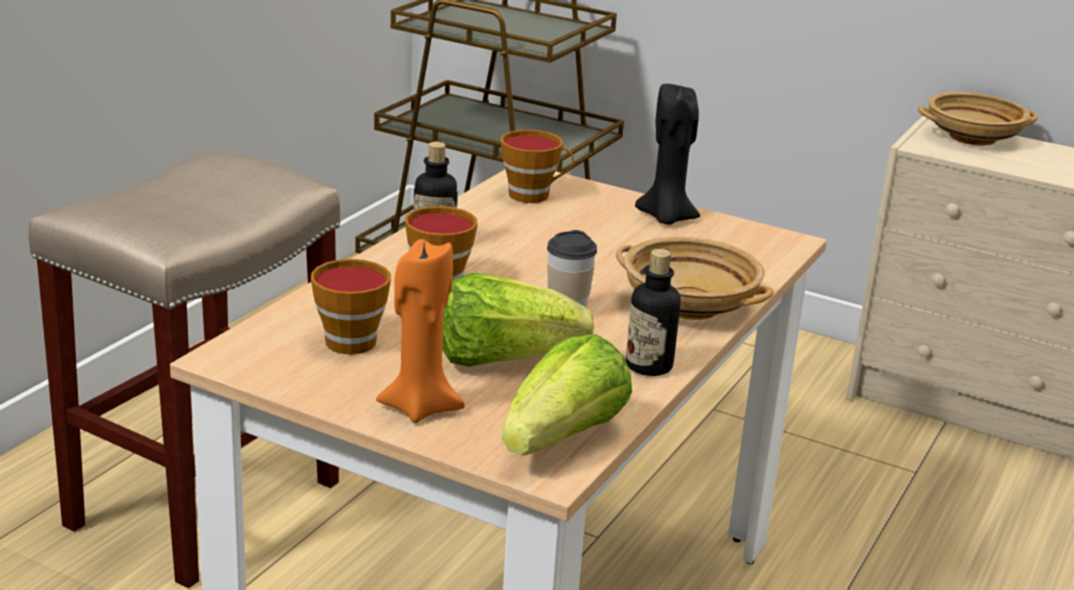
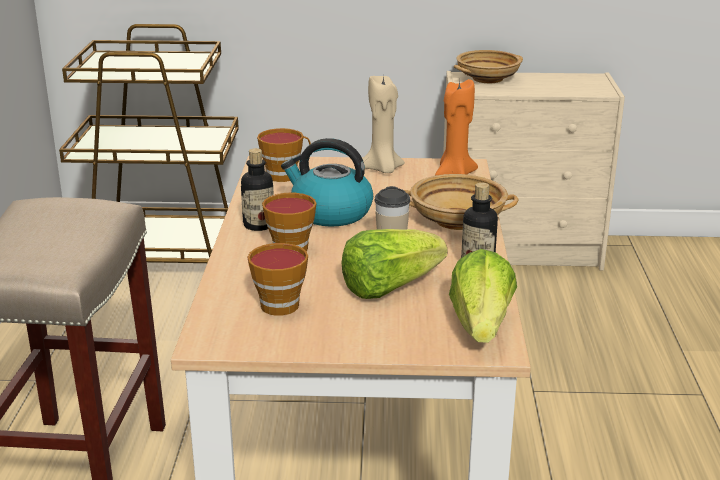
camera: 25 degrees left, 0 degrees up
orange candle [376,239,465,423] -> orange candle moved to [435,79,478,175]
black candle [635,84,700,225] -> beige candle [362,76,405,173]
none -> kettle [281,138,373,227]

